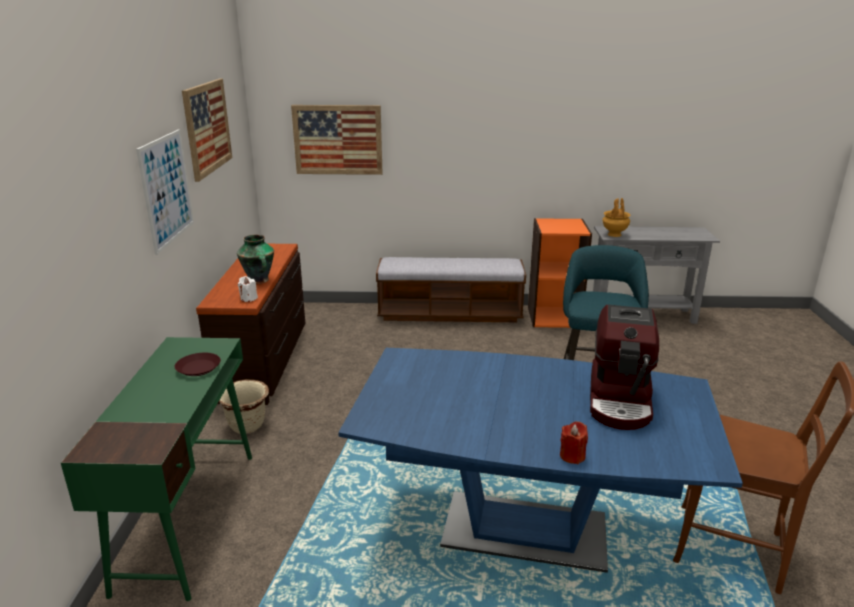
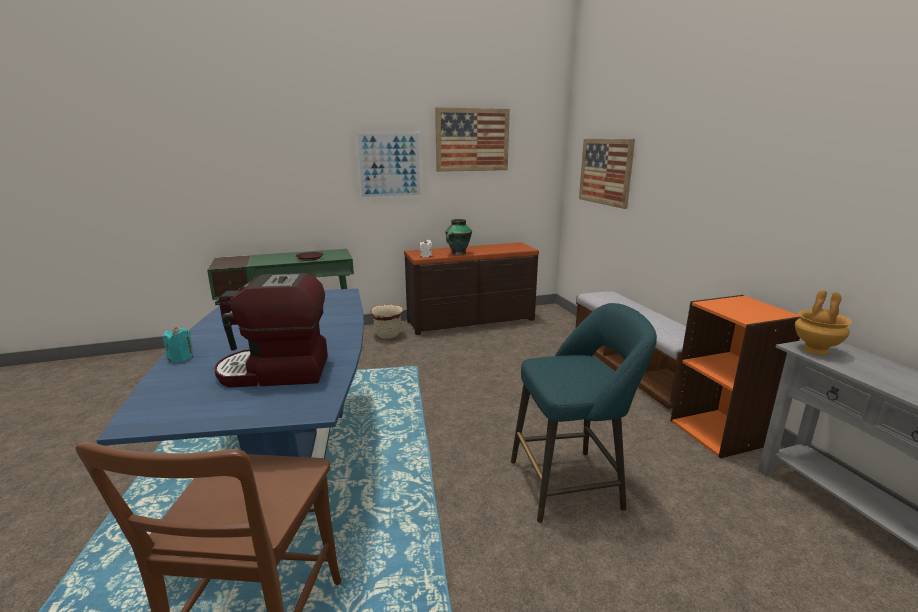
camera: 70 degrees right, 5 degrees down
red candle [560,421,588,464] -> turquoise candle [163,327,194,362]

